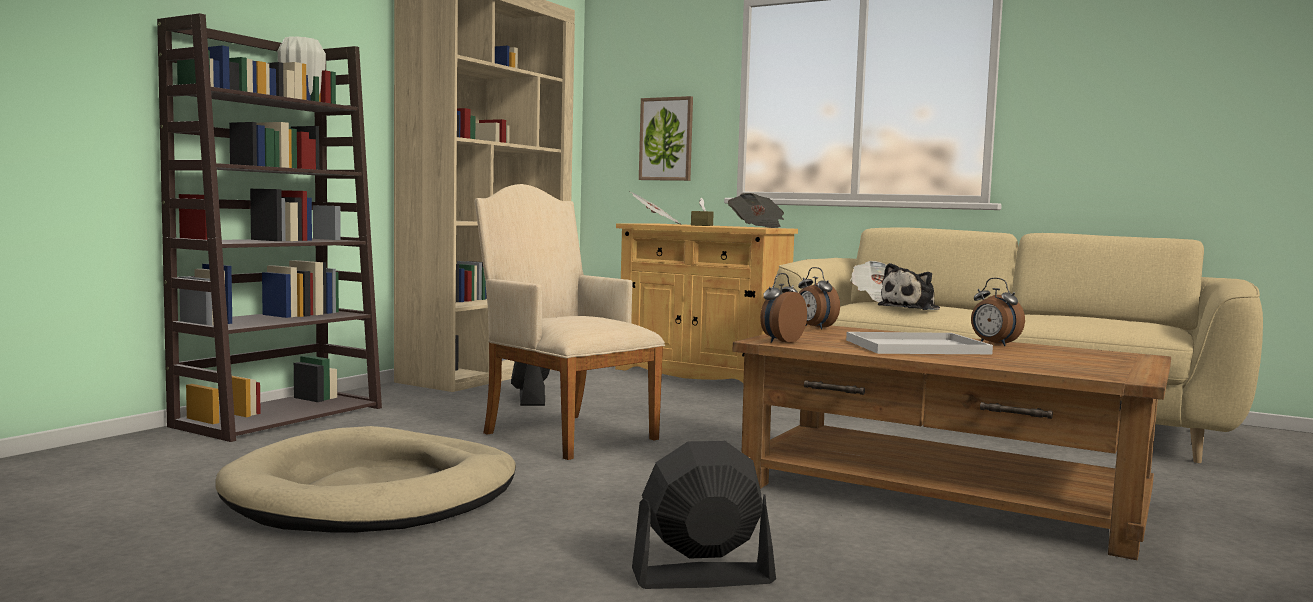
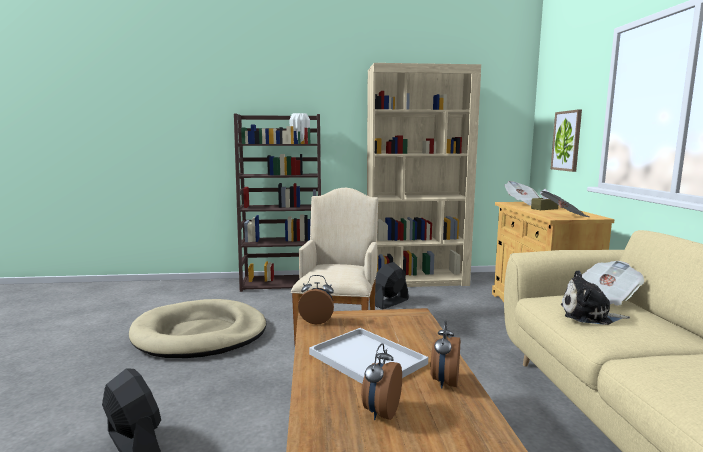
camera: 55 degrees right, 5 degrees up
alarm clock [798,267,840,330] -> alarm clock moved to [361,343,402,420]

